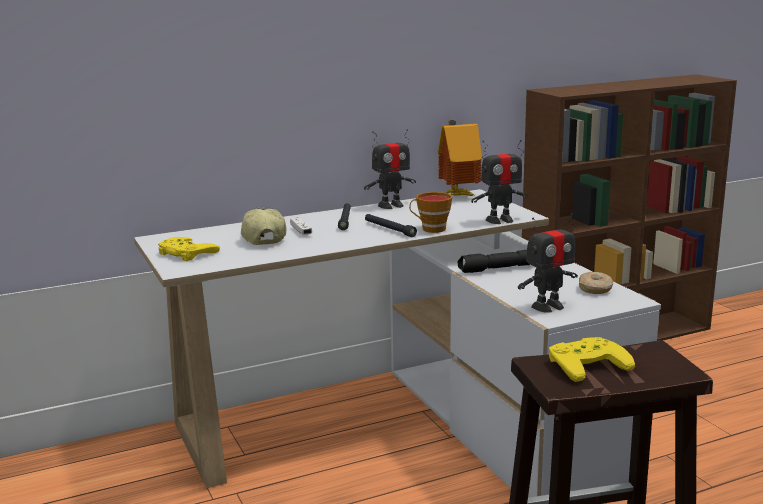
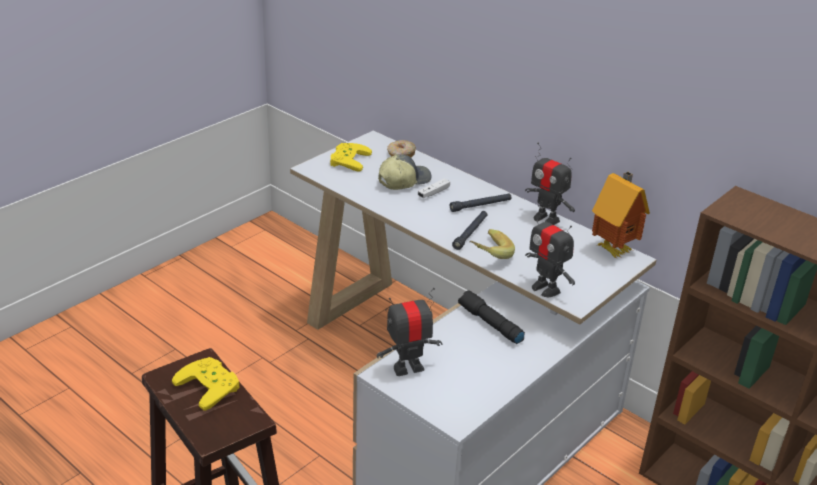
camera: 65 degrees right, 15 degrees up
cup [409,192,452,233] -> banana [469,229,515,259]
toy robot [518,213,578,313] -> toy robot turned 120 degrees clockwise [377,288,443,376]
donut [579,272,613,294] -> donut moved to [387,140,416,158]

